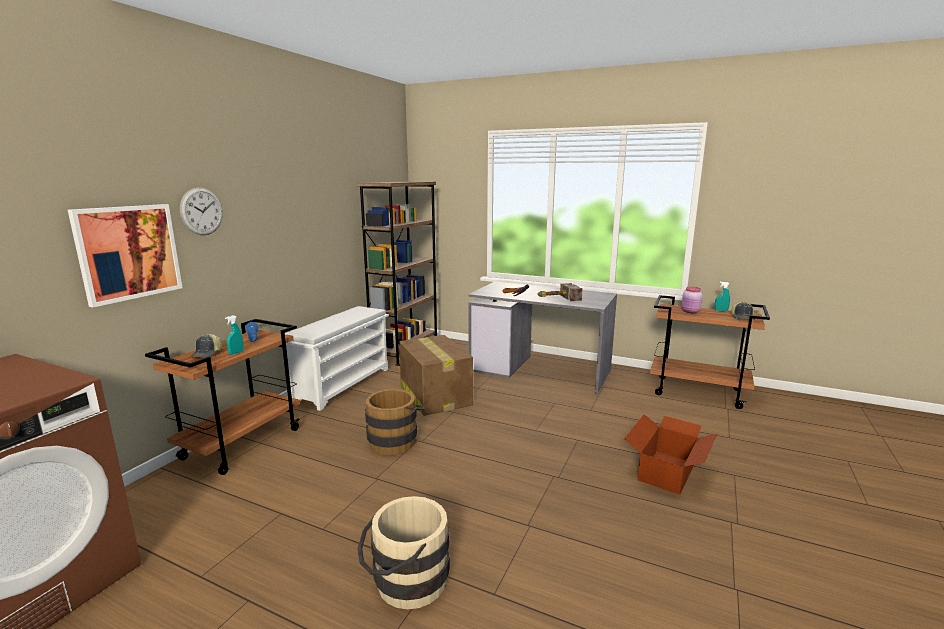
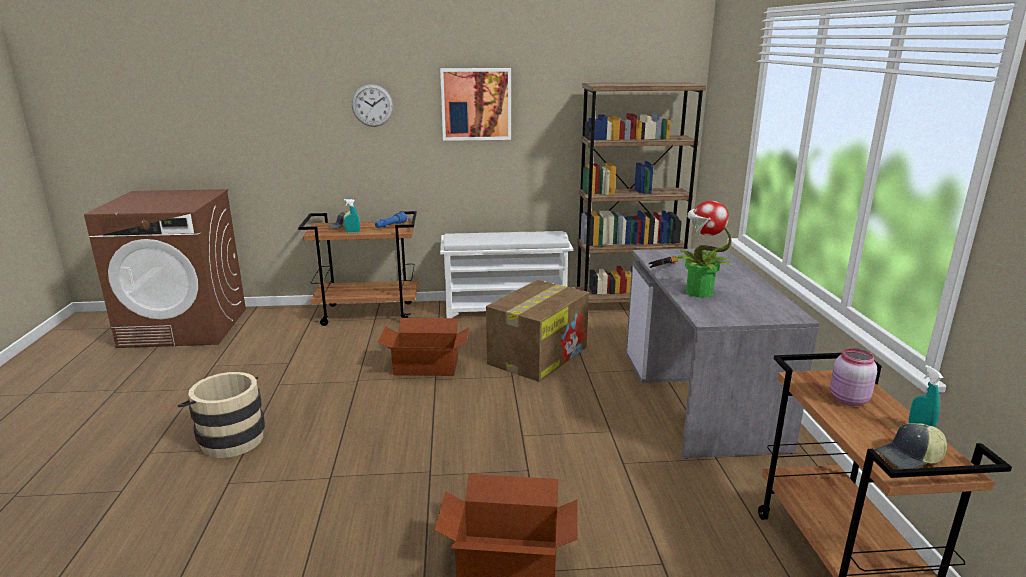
camera: 60 degrees right, 5 degrees up
picture [68,204,182,307] -> picture moved to [440,68,511,141]
brown bucket [365,389,425,455] -> cardboard box [378,318,469,376]
hammer [537,283,583,301] -> potted plant [671,201,733,298]

